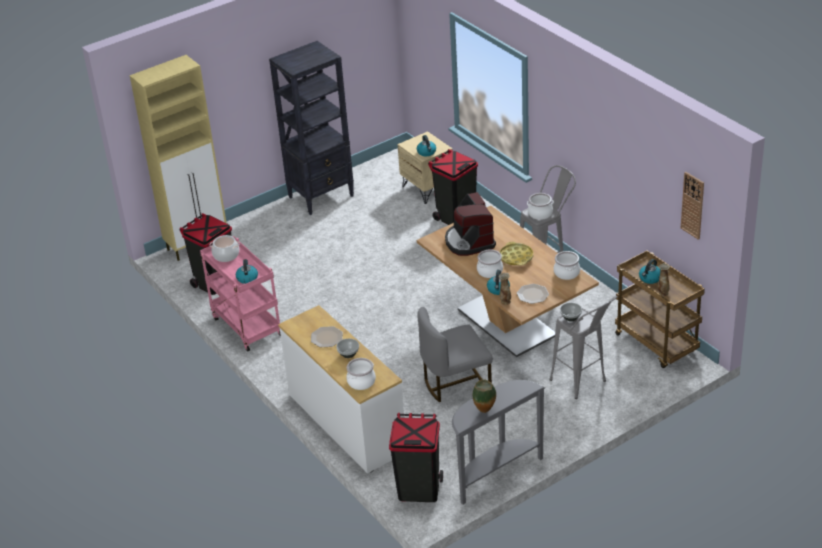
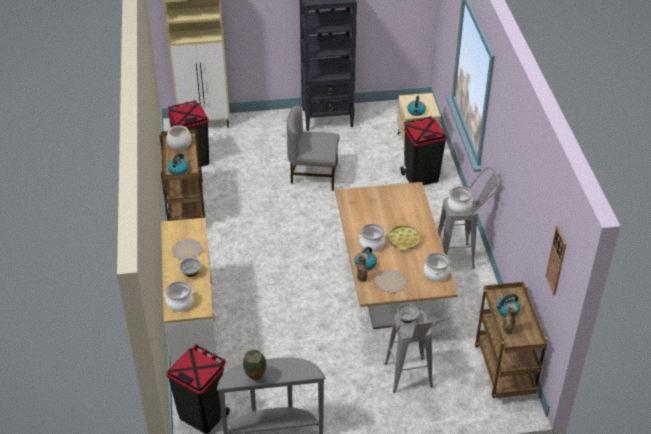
camera: 25 degrees right, 5 degrees up
pink cart [200,236,281,351] -> brown cart [160,129,205,221]
grey chair [417,307,493,402] -> grey chair moved to [287,105,339,191]
coffee machine [445,192,496,256] -> none

